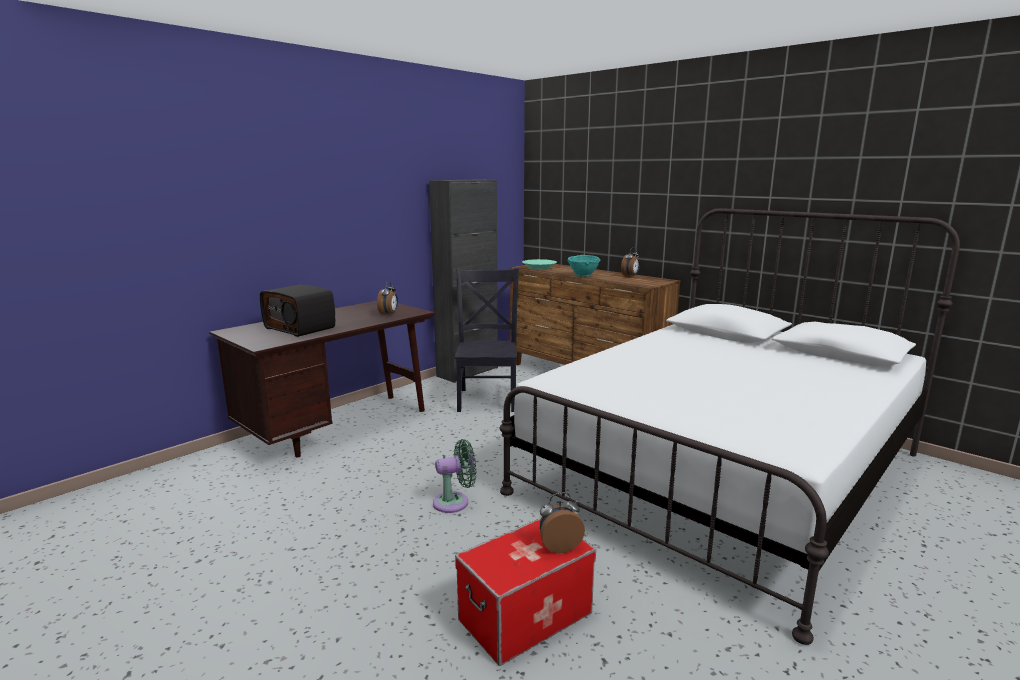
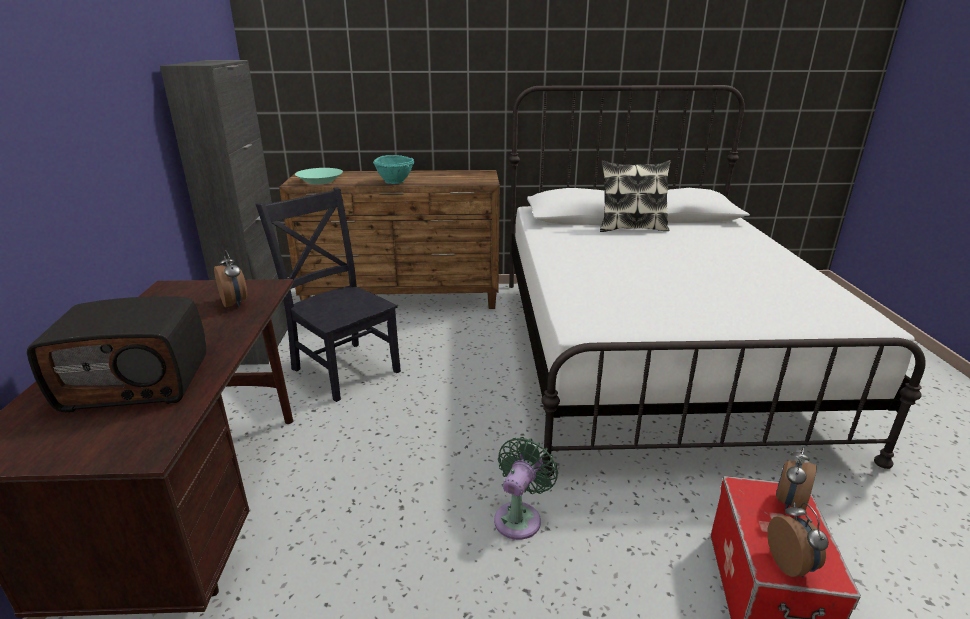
camera: 45 degrees left, 10 degrees up
alarm clock [621,247,640,277] -> alarm clock moved to [767,503,829,577]
none -> pillow [600,160,671,232]

